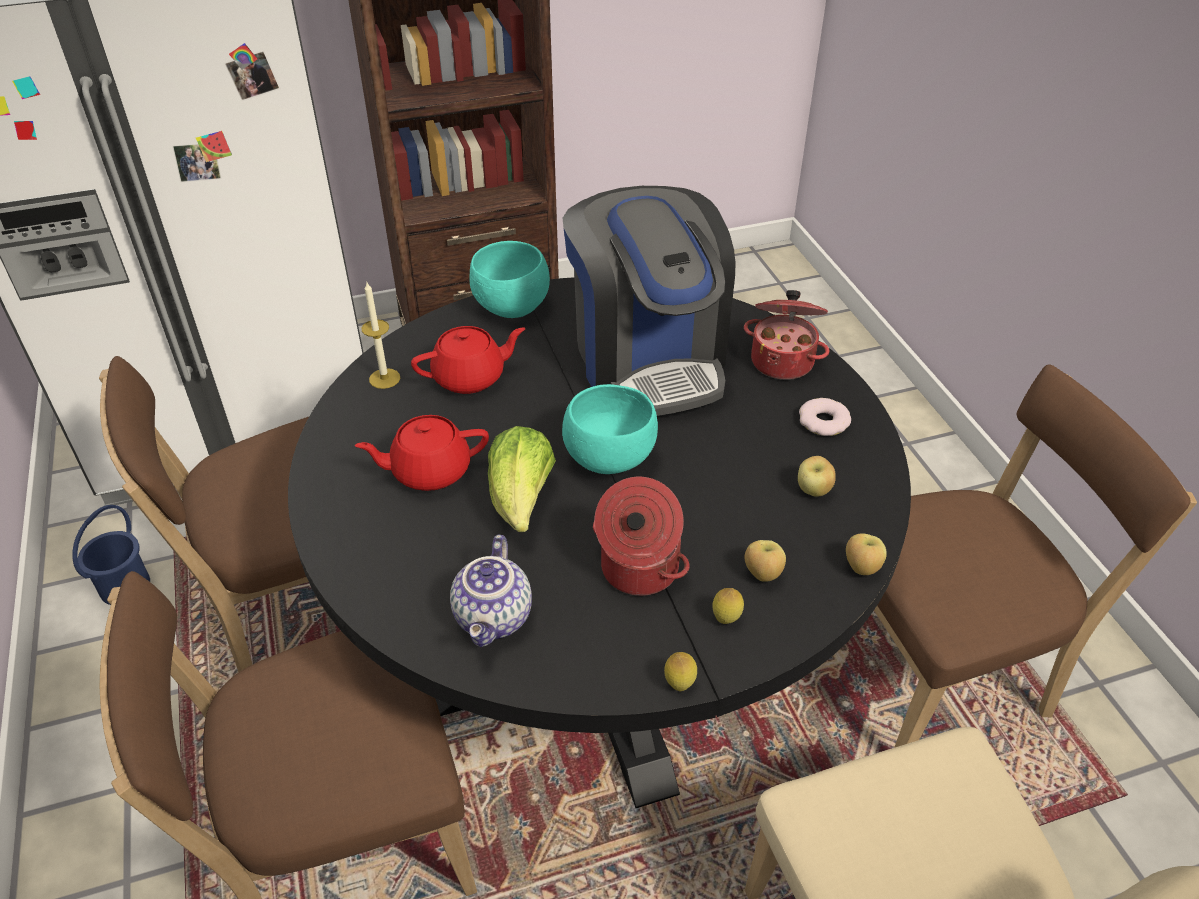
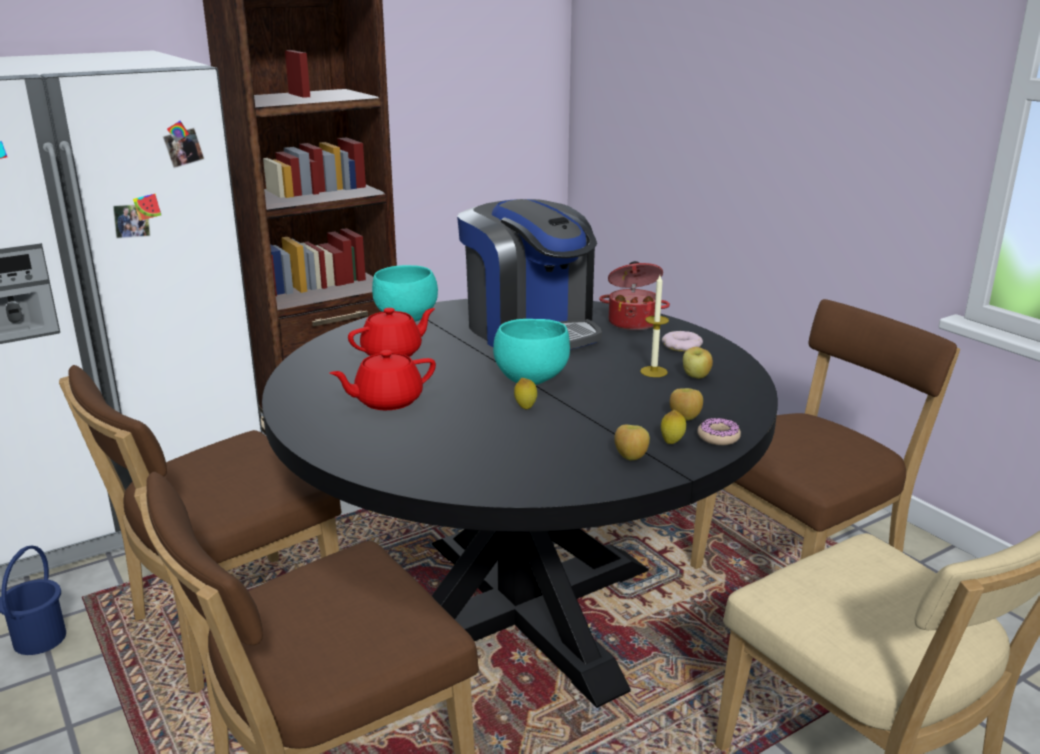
camera: 15 degrees left, 20 degrees down
candle [361,281,400,389] -> candle moved to [640,275,669,377]
teapot [450,535,532,647] -> none
lettuce [488,426,556,532] -> none
cooking pot [593,477,690,596] -> none
lemon [664,652,697,691] -> lemon moved to [514,378,537,409]
apple [846,534,887,575] -> apple moved to [614,425,650,460]
none -> donut [697,418,741,445]

